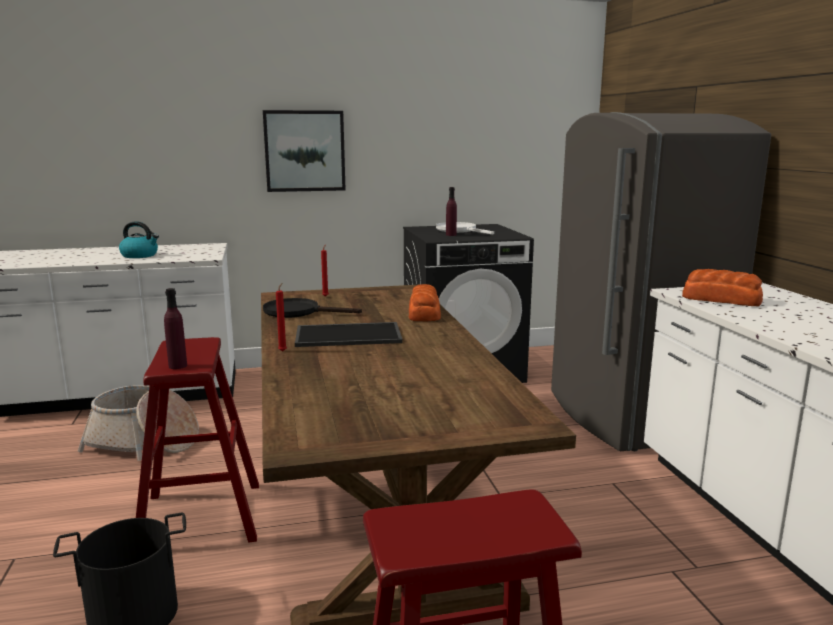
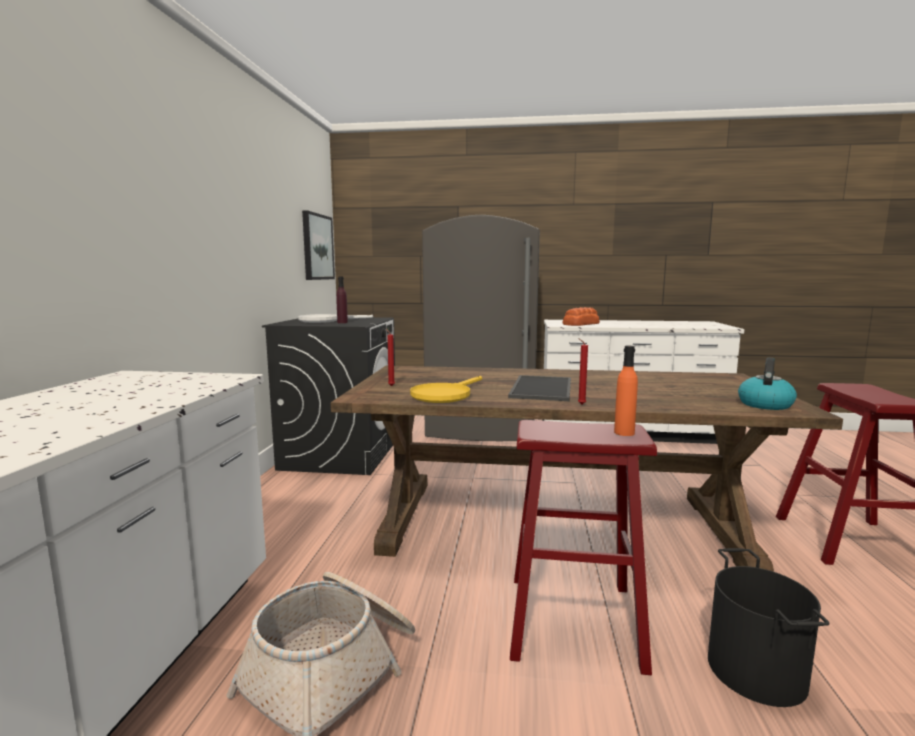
camera: 70 degrees left, 5 degrees down
kettle [119,221,159,258] -> kettle moved to [738,357,797,410]
purple bottle [164,288,187,369] -> orange bottle [614,346,638,436]
picture [263,110,346,192] -> picture moved to [302,210,335,280]
black frying pan [263,298,362,318] -> yellow frying pan [410,376,482,403]
bread [409,284,441,321] -> none

